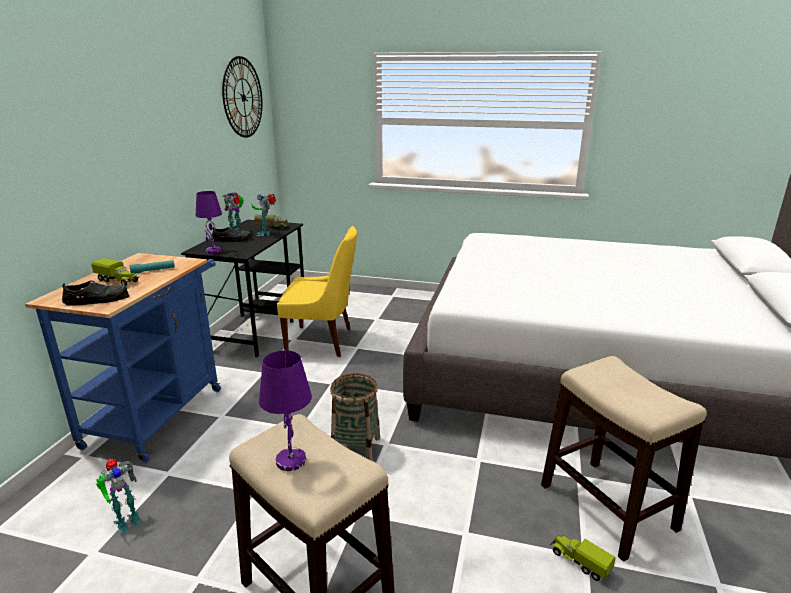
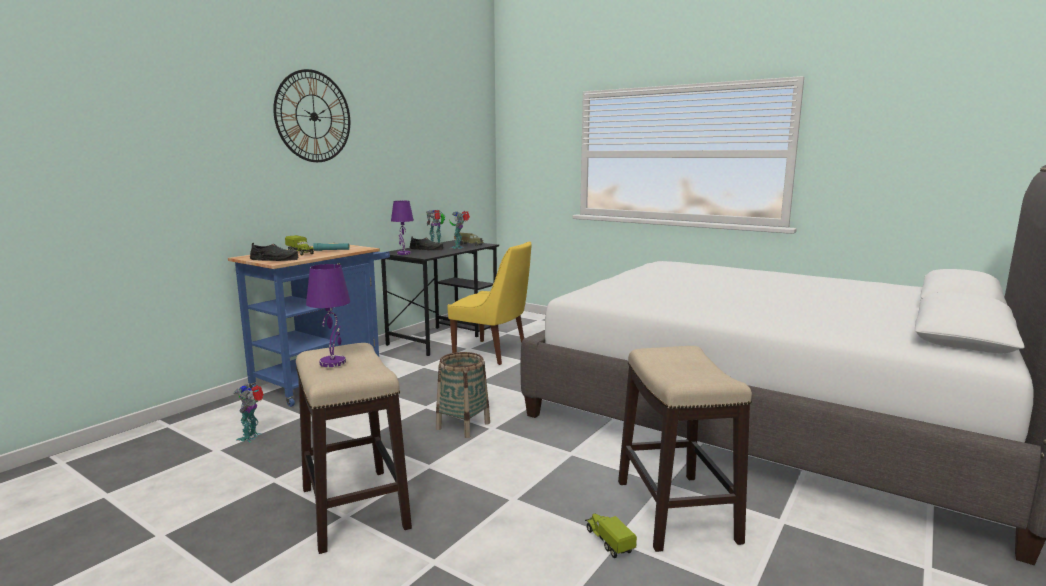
camera: 20 degrees right, 10 degrees down
toy robot [96,458,141,533] -> toy robot turned 120 degrees clockwise [233,384,264,442]
wall clock [222,56,263,138] -> wall clock moved to [273,69,350,162]

